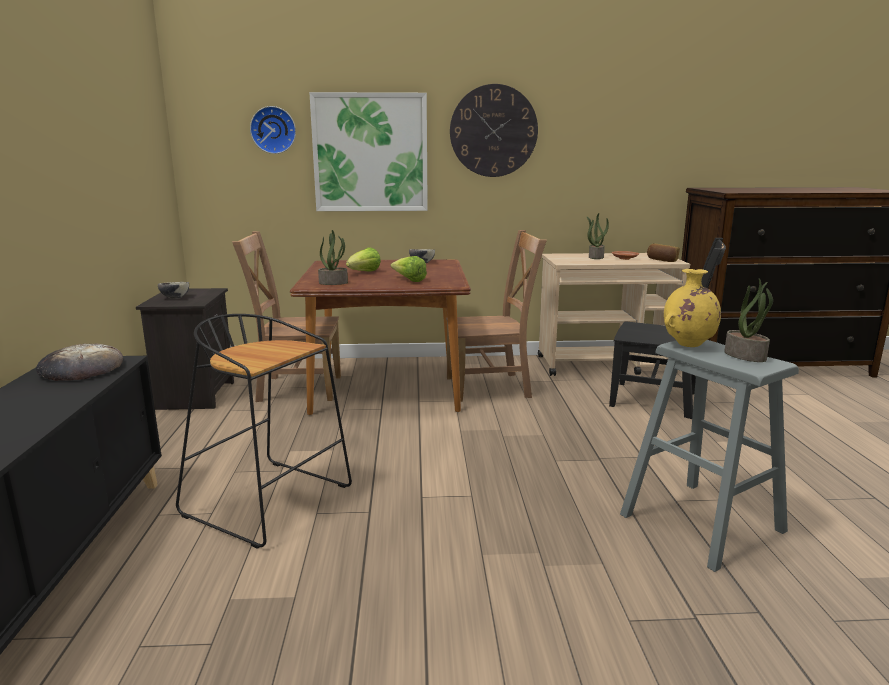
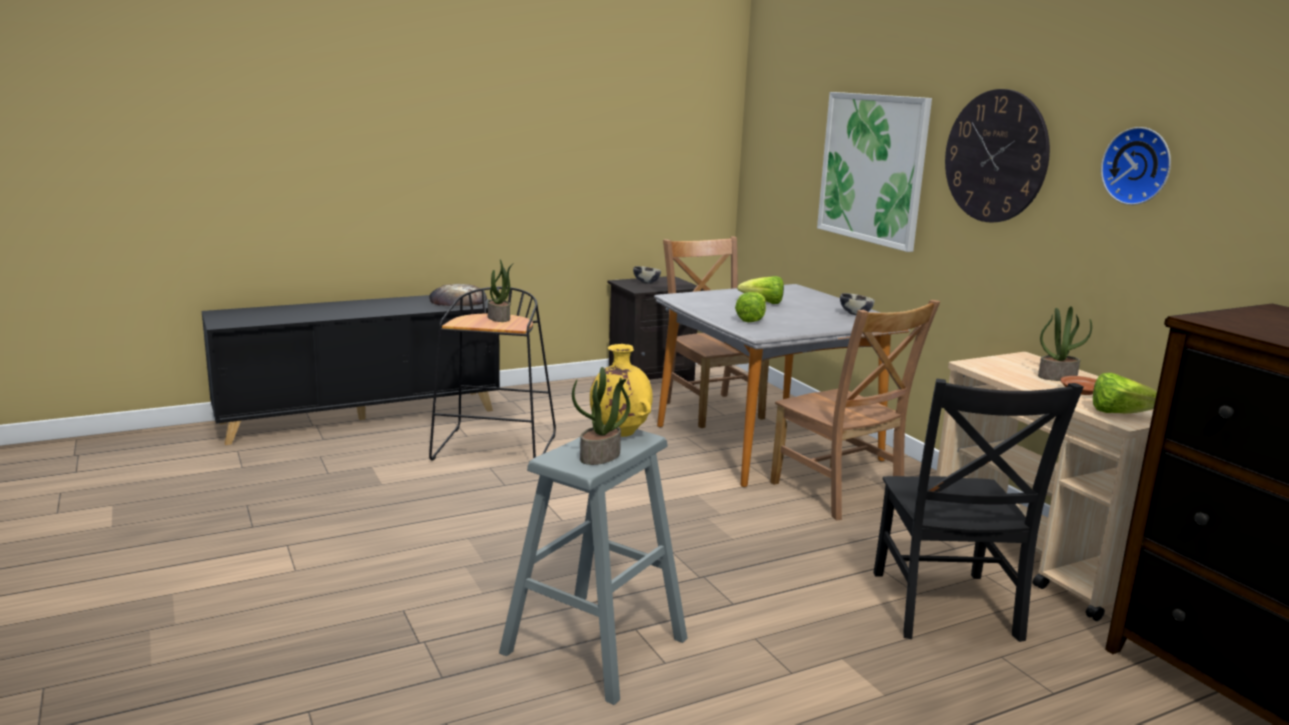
camera: 65 degrees right, 0 degrees up
wall clock [250,106,296,154] -> wall clock moved to [1101,127,1171,205]
brown dining table [290,260,471,415] -> grey dining table [654,284,910,487]
potted plant [318,230,348,285] -> potted plant moved to [488,260,514,322]
bread [647,243,680,262] -> lettuce [1093,373,1157,414]

